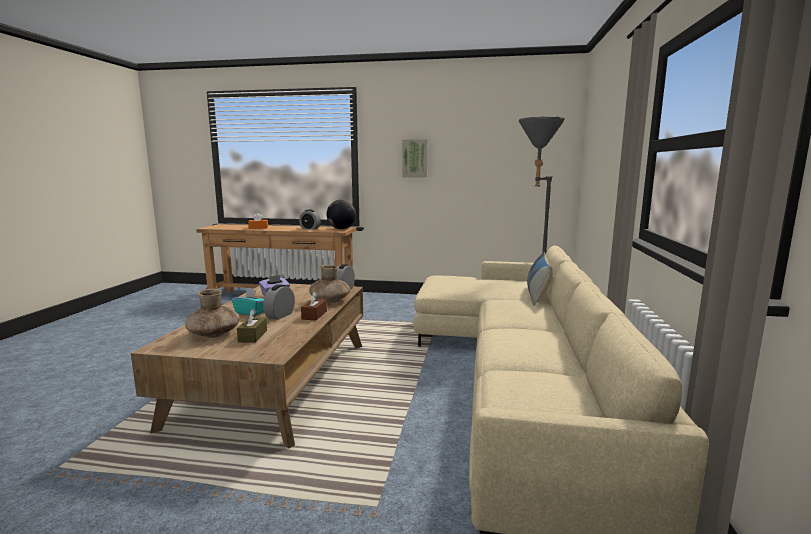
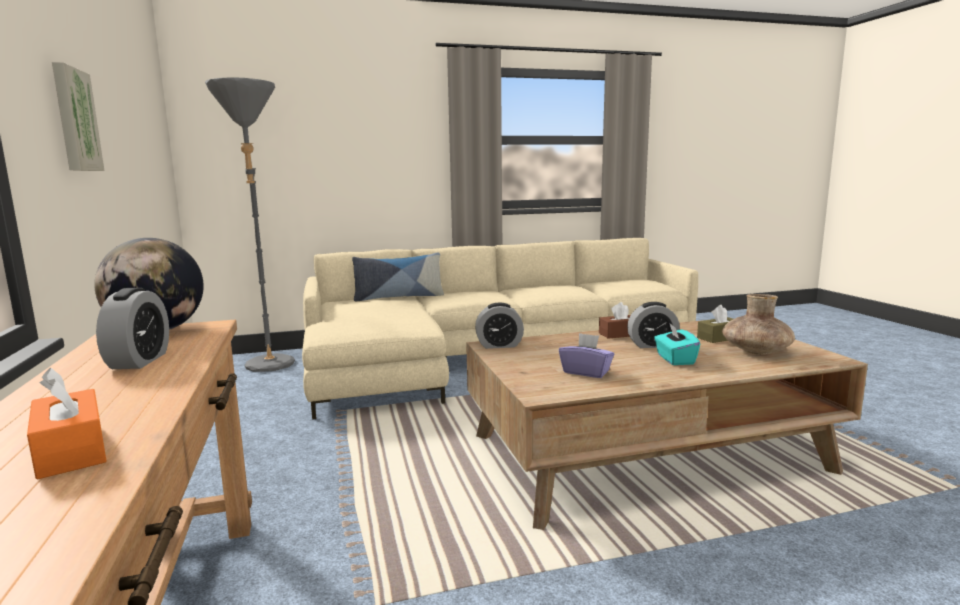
camera: 115 degrees left, 0 degrees up
brown vase [309,265,350,303] -> none

